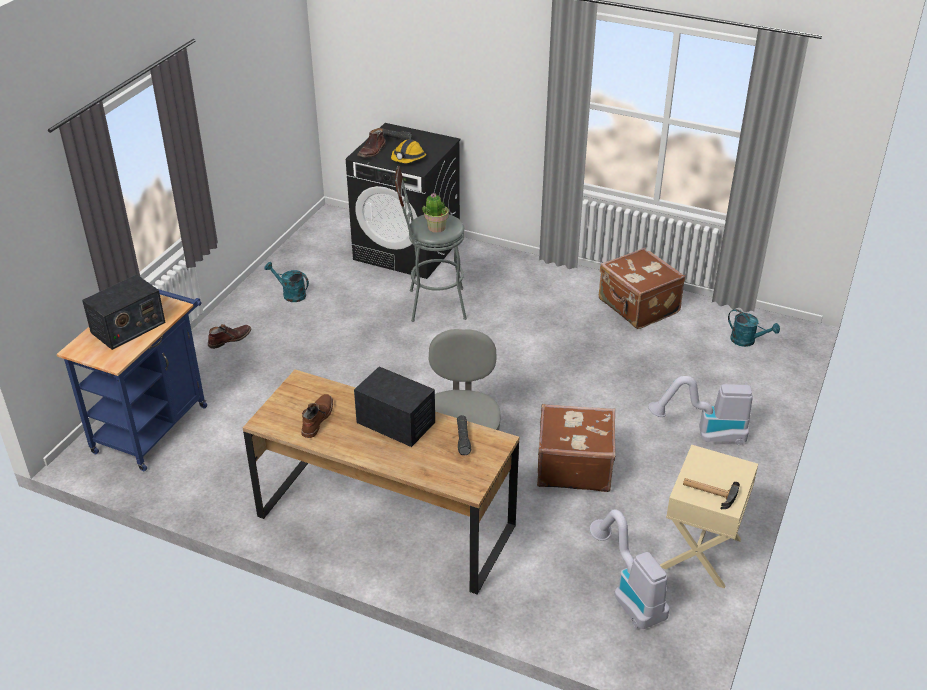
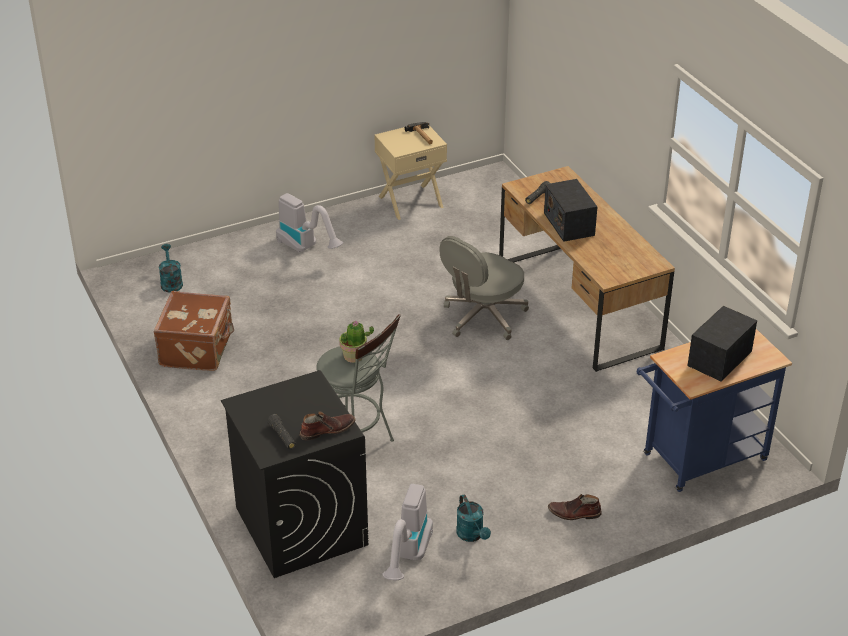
camera: 140 degrees left, 0 degrees up
radio [82,274,166,350] -> radio turned 45 degrees counterclockwise [688,306,757,382]
brown boot [301,394,333,438] -> none
hard hat [391,139,426,163] -> none
brown suitcase [537,404,616,492] -> none
vacuum cleaner [590,509,670,629] -> vacuum cleaner moved to [383,484,433,580]

